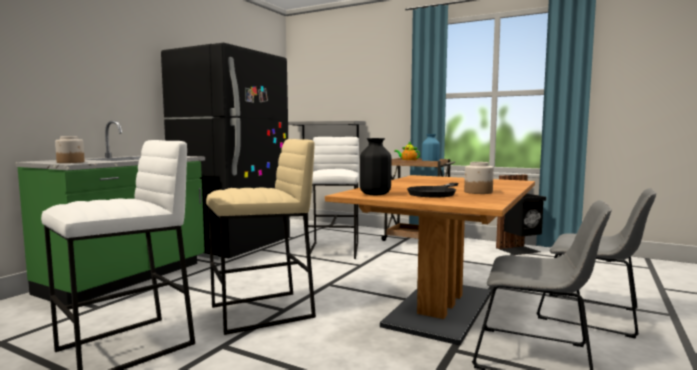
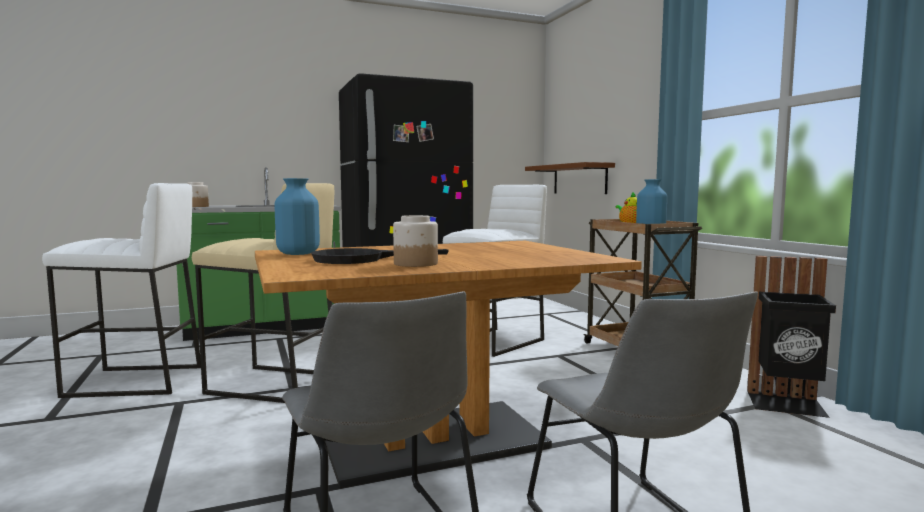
camera: 40 degrees right, 0 degrees up
grey shelf [288,121,366,140] -> brown shelf [525,162,615,194]
black vase [360,138,392,195] -> blue vase [275,178,320,255]

